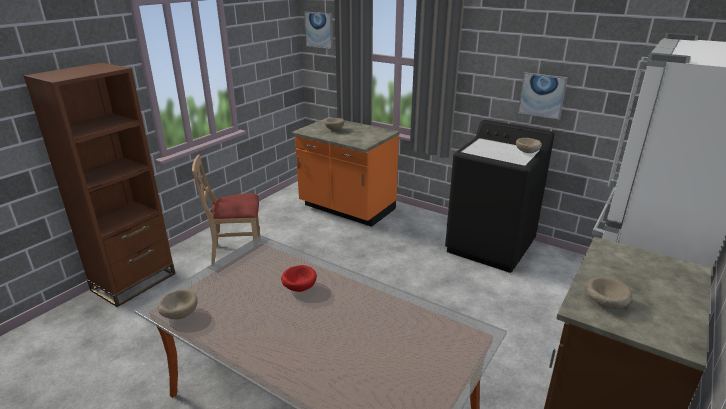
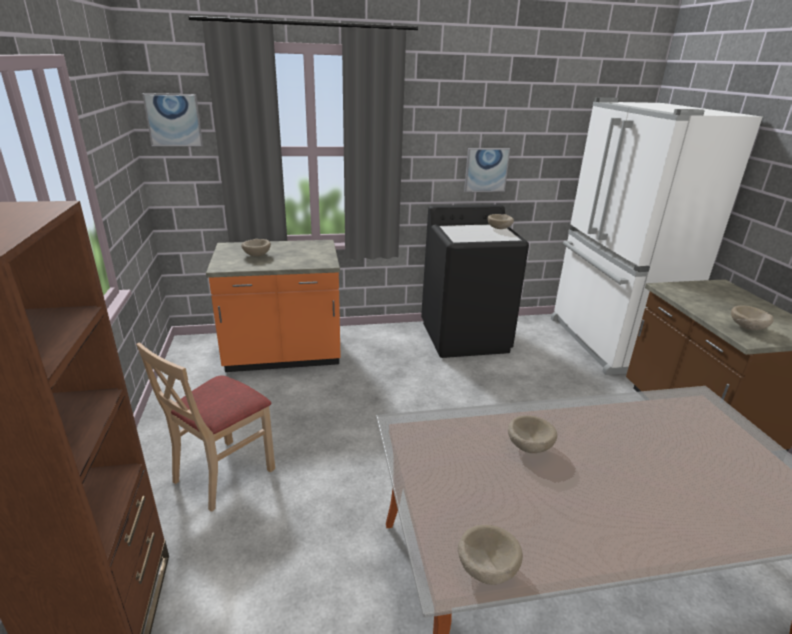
camera: 45 degrees left, 0 degrees up
red bowl [281,265,317,292] -> beige bowl [508,415,557,453]

